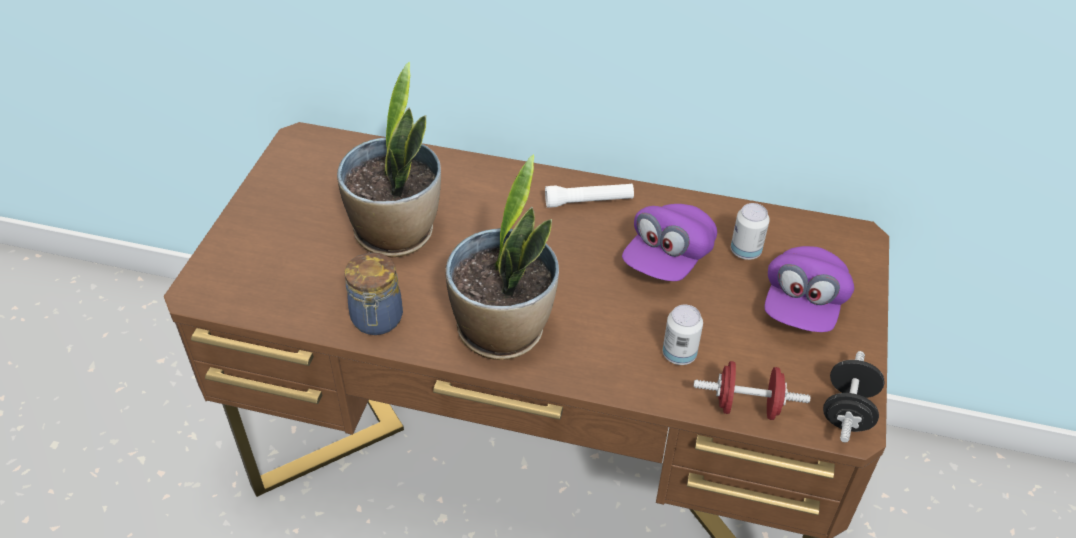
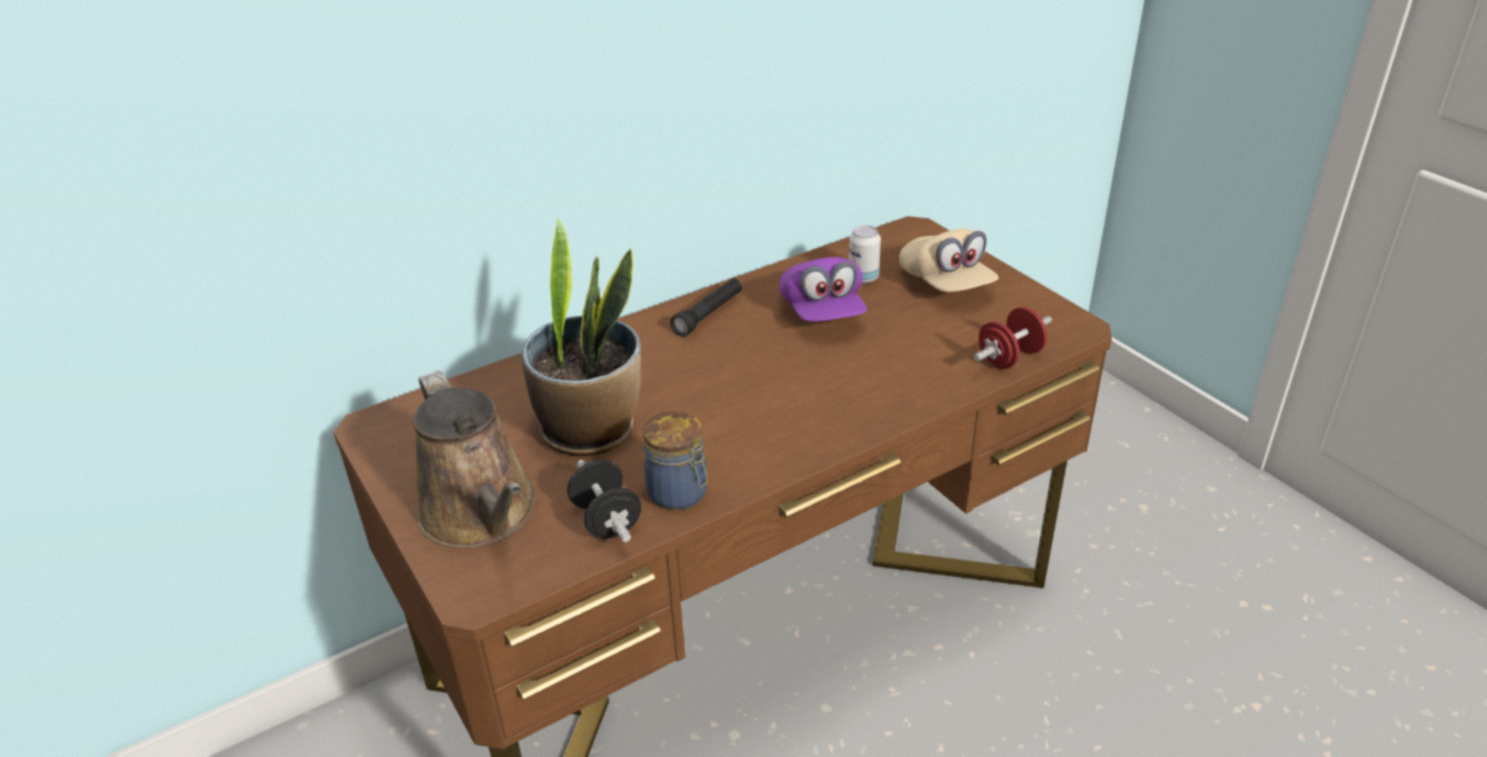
camera: 45 degrees left, 10 degrees down
potted plant [445,154,559,360] -> none
white flashlight [545,183,634,208] -> black flashlight [670,278,742,337]
can [663,304,703,365] -> none
purple cap [764,246,854,332] -> beige cap [899,228,999,292]
black dumbbell [823,351,885,443] -> black dumbbell moved to [567,459,641,542]
none -> brown watering can [413,370,535,549]

